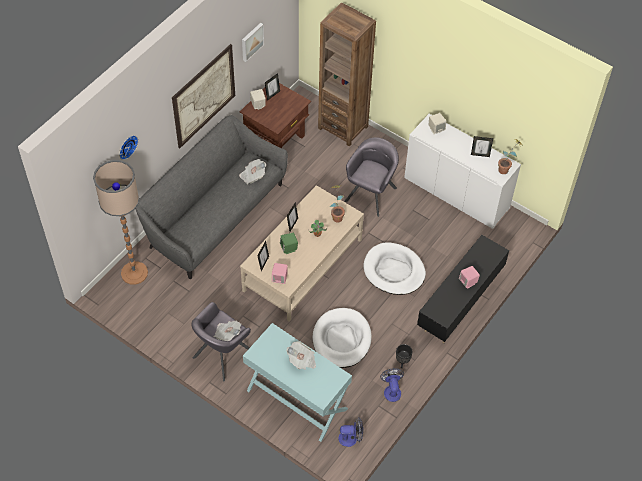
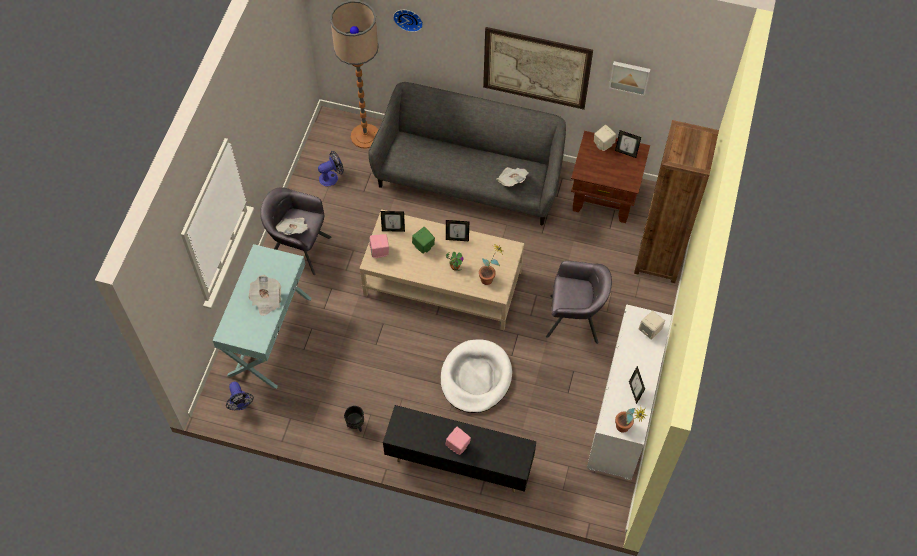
camera: 70 degrees right, 5 degrees up
white dog bed [312,308,372,368] -> none
fan [380,368,404,402] -> fan moved to [318,151,344,186]

